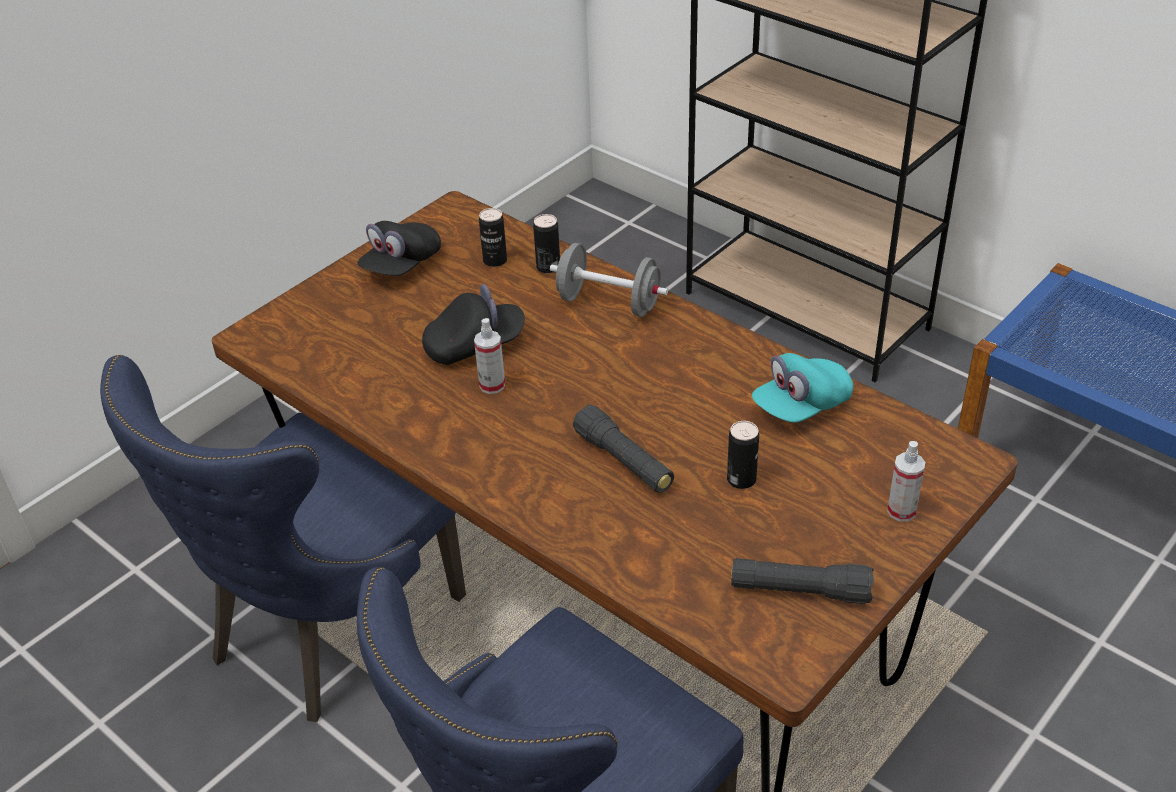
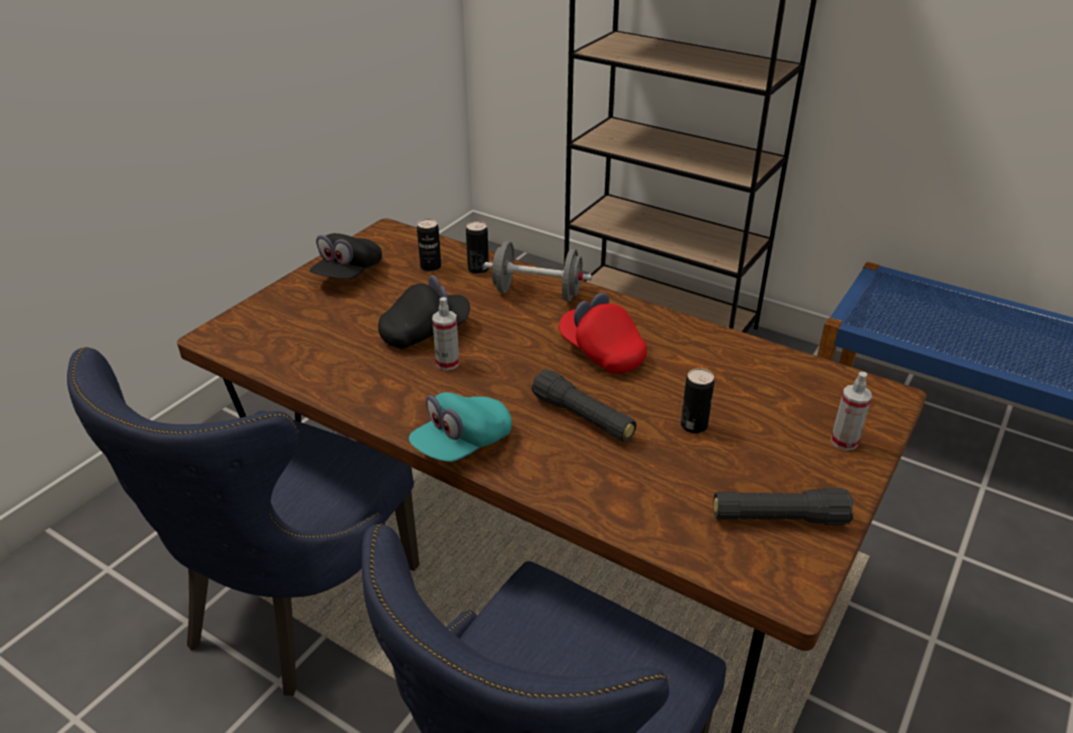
camera: 10 degrees left, 5 degrees down
turquoise cap [752,353,853,423] -> turquoise cap moved to [409,392,512,462]
none -> red cap [559,293,647,374]

